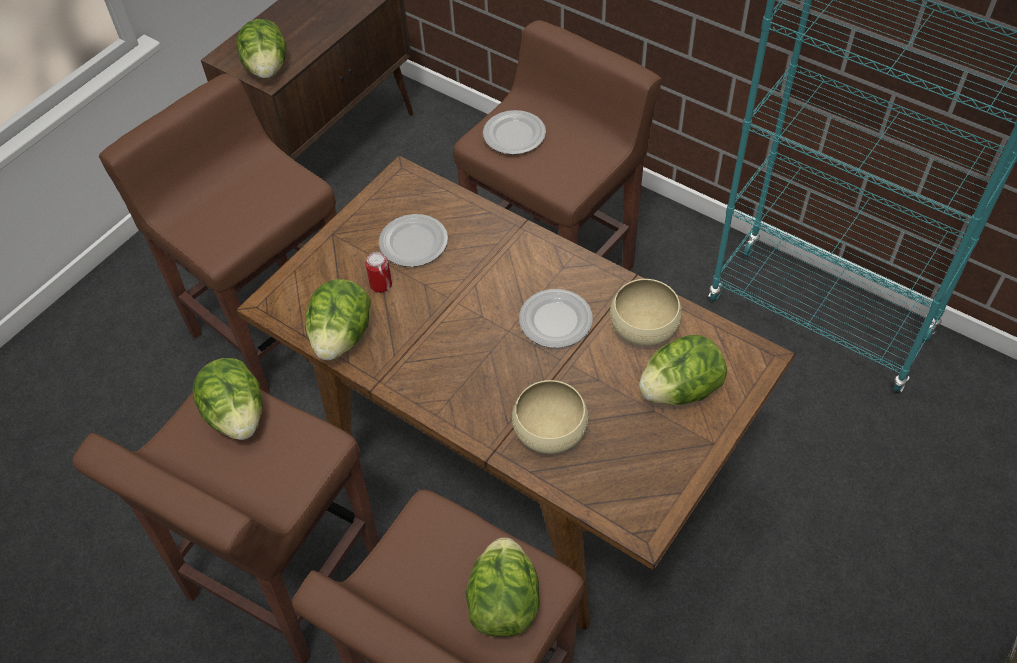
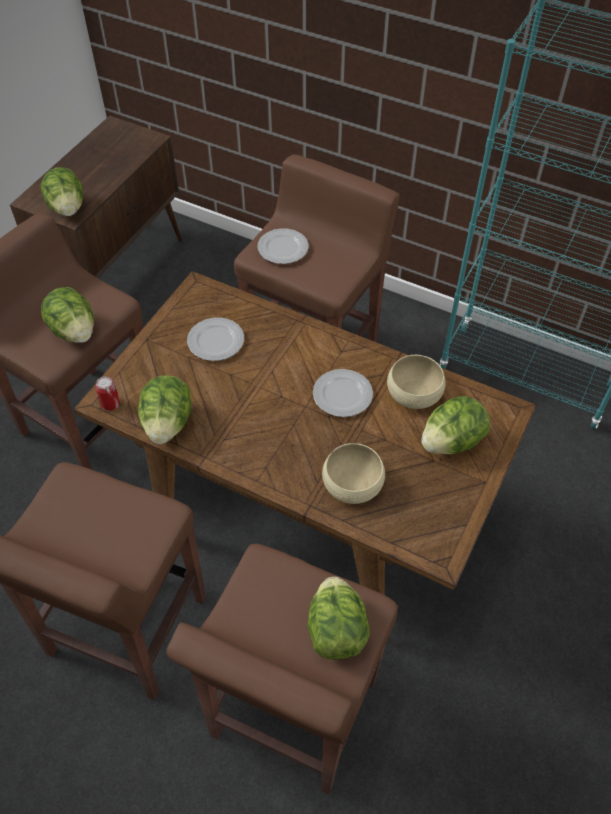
camera: 10 degrees left, 0 degrees up
lettuce [192,358,262,440] -> lettuce moved to [41,287,94,343]
can [365,252,392,293] -> can moved to [95,376,120,410]

